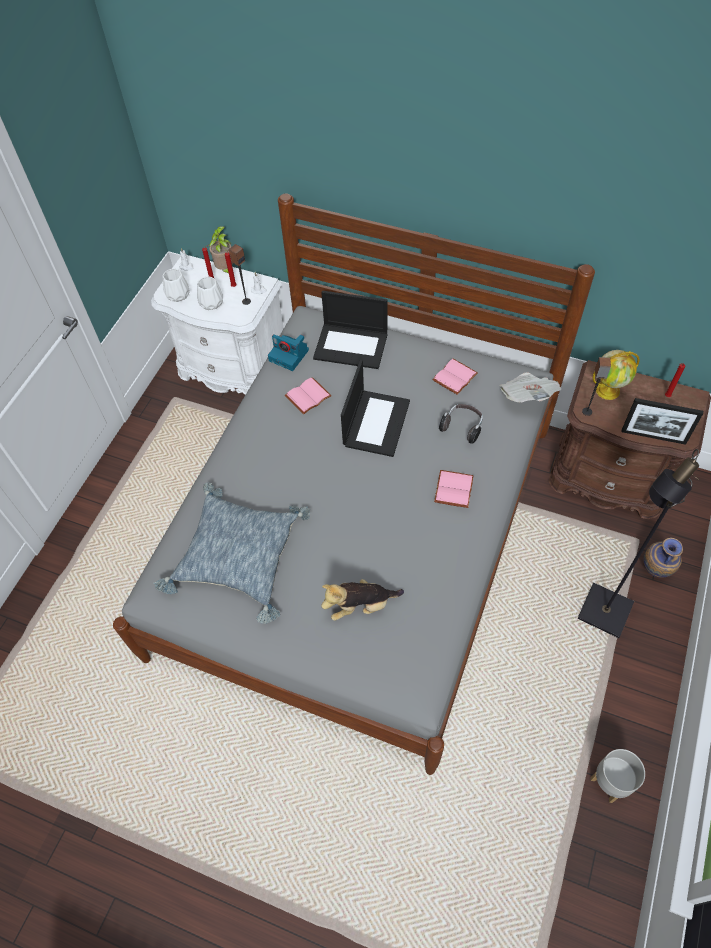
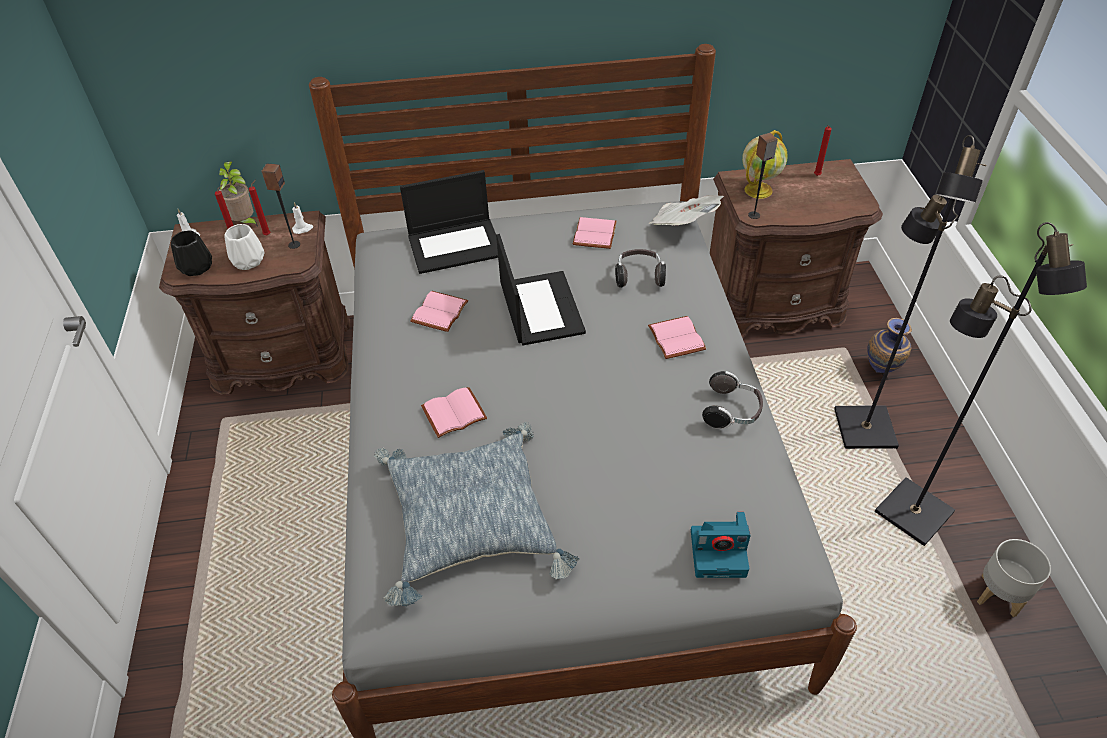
camera: 30 degrees left, 10 degrees down
white nightstand [151,255,284,395] -> brown nightstand [159,210,350,395]
white vase [162,269,190,302] -> black vase [171,231,212,276]
camera [268,334,309,371] -> camera moved to [691,512,750,578]
plush toy [321,579,404,621] -> none
picture frame [622,398,703,445] -> none
none -> pink book [421,387,487,438]
none -> headphones [702,371,763,429]
none -> black floor lamp [875,222,1087,546]

